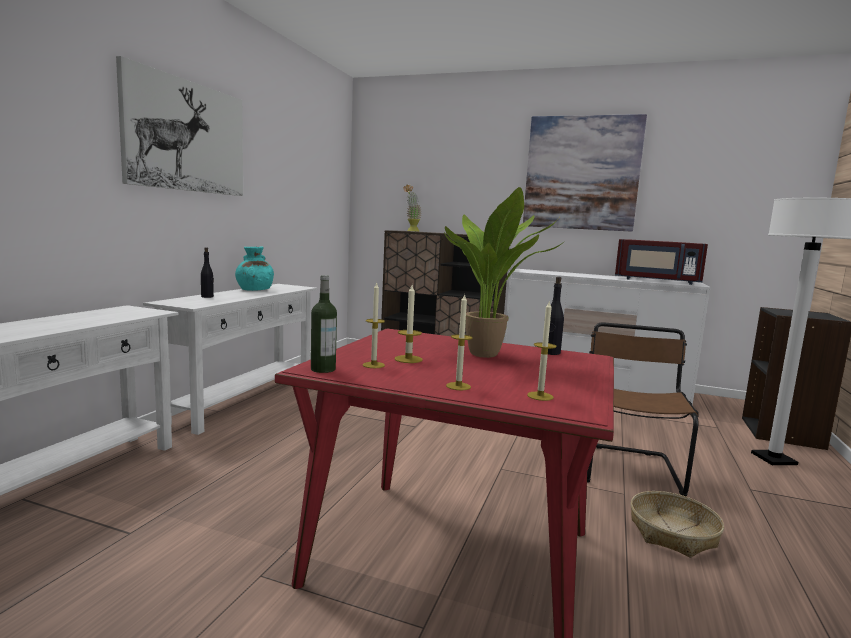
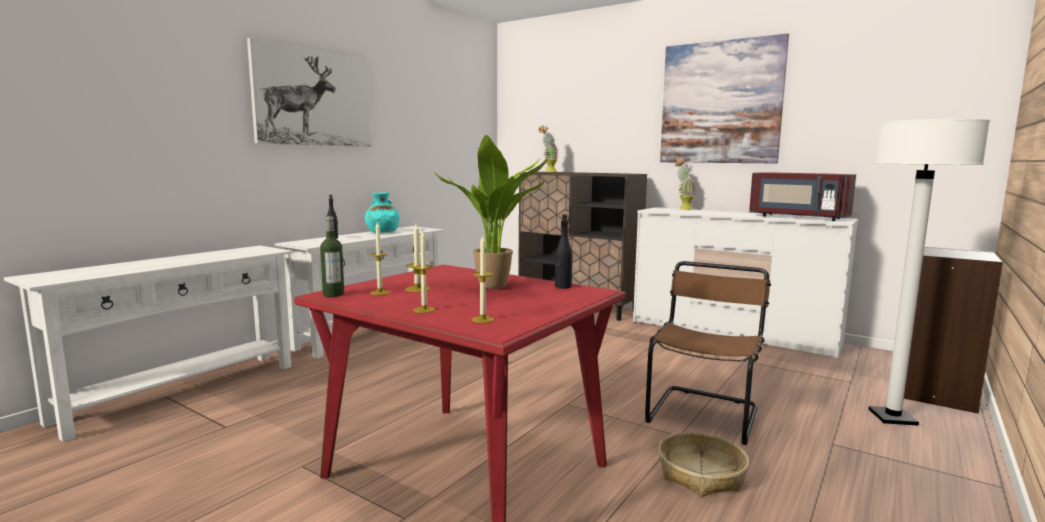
camera: 15 degrees right, 0 degrees up
none -> potted plant [675,158,696,210]

